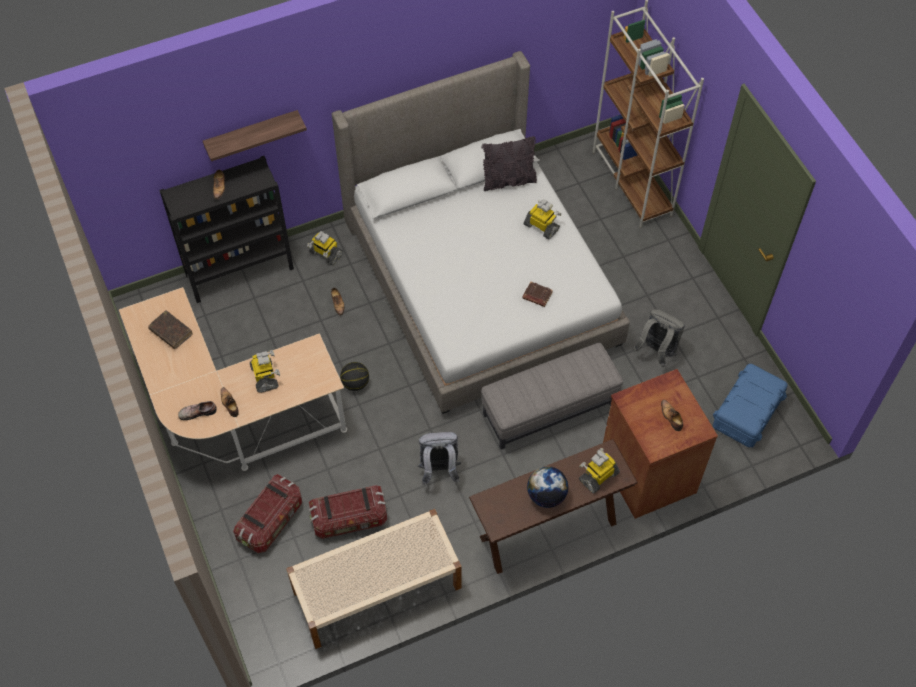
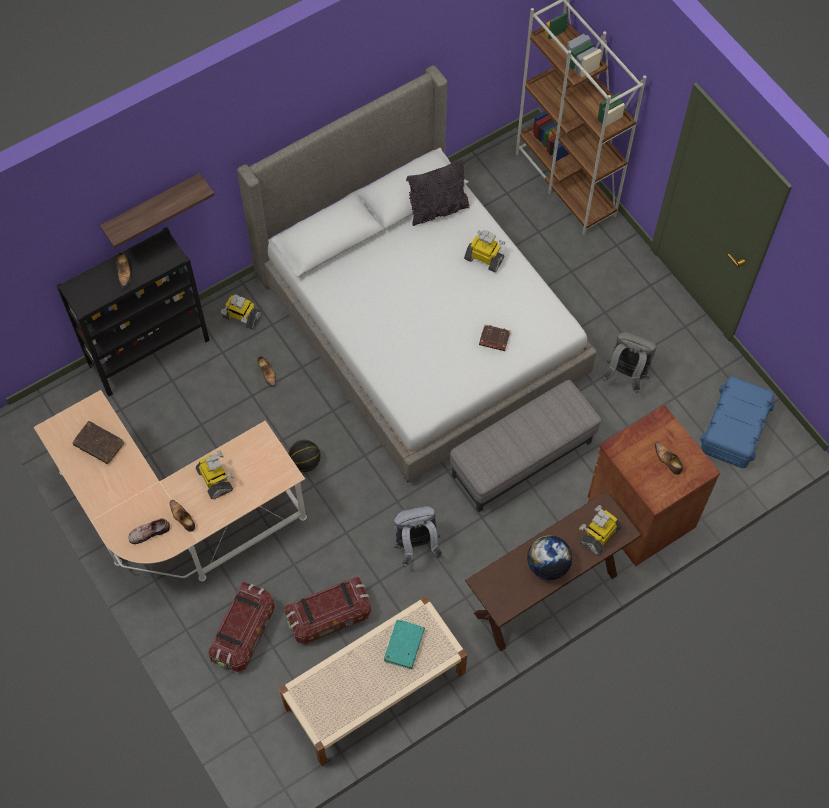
camera: 10 degrees left, 5 degrees up
none -> turquoise book [384,620,425,669]

